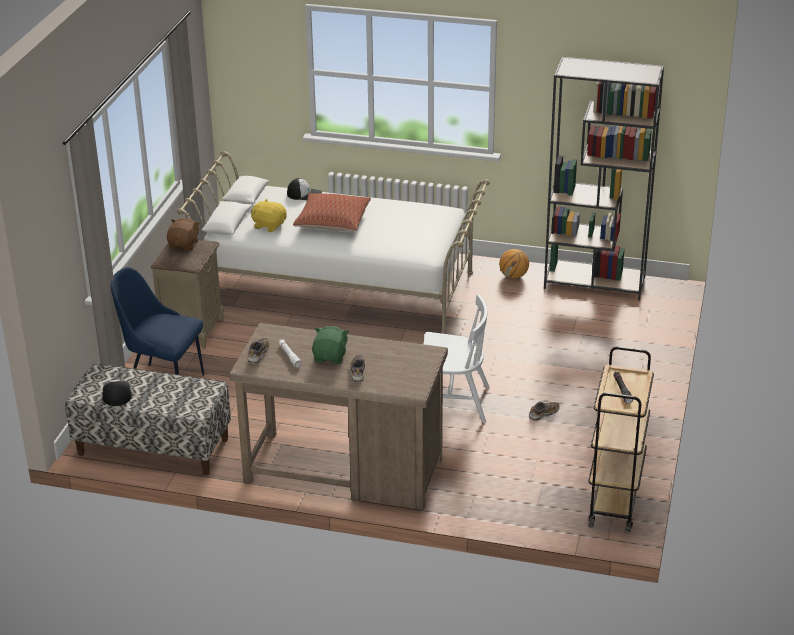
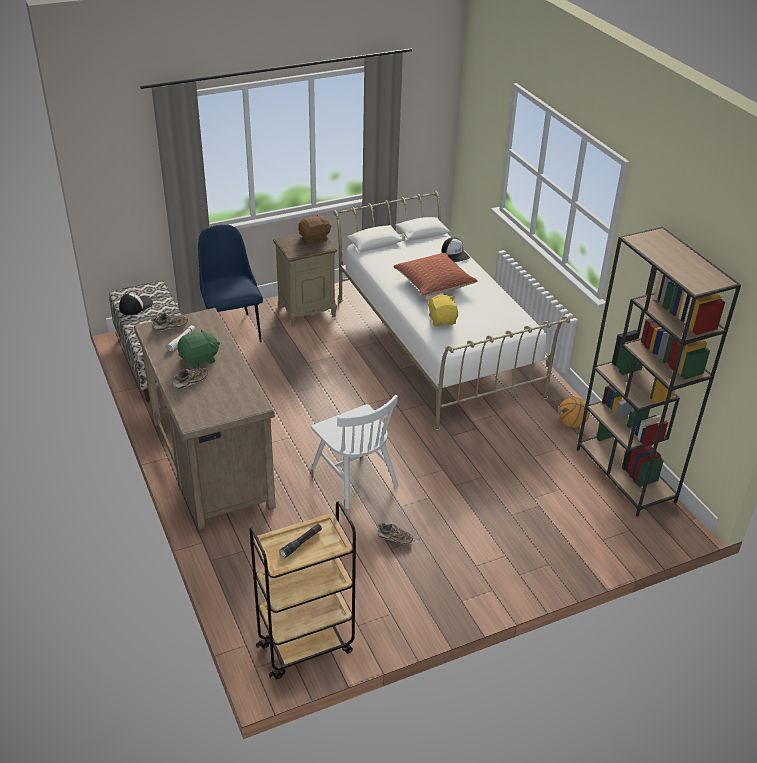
camera: 50 degrees right, 5 degrees up
yellow plush toy [251,199,287,232] -> yellow plush toy moved to [427,294,458,326]

